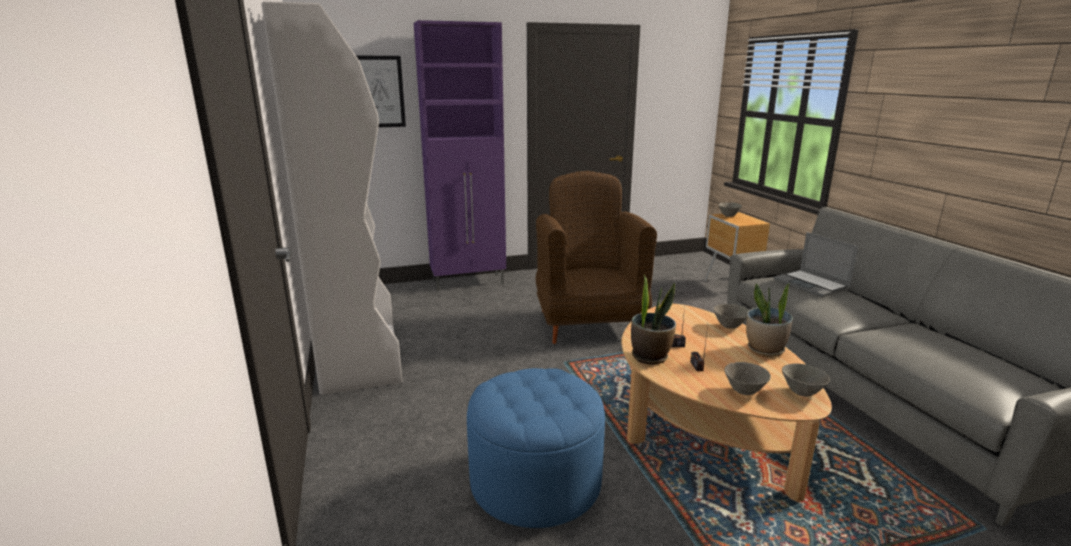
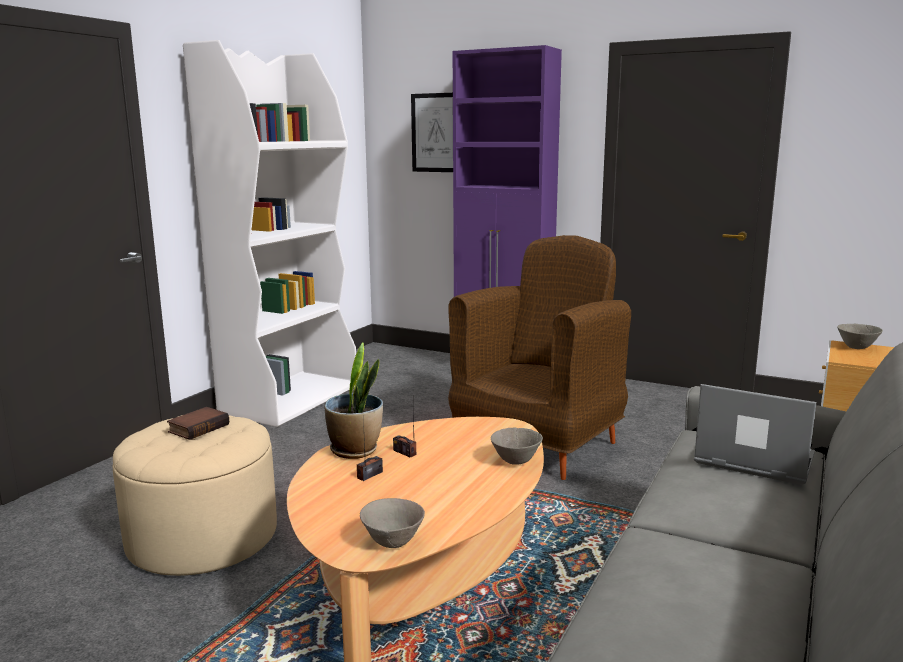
camera: 45 degrees right, 5 degrees down
blue ottoman [467,368,605,528] -> beige ottoman [113,415,277,576]
grey bowl [724,362,771,395] -> none
potted plant [746,283,793,357] -> none
laptop [774,232,859,297] -> laptop turned 105 degrees clockwise [694,384,816,485]
none -> book [167,407,229,440]

